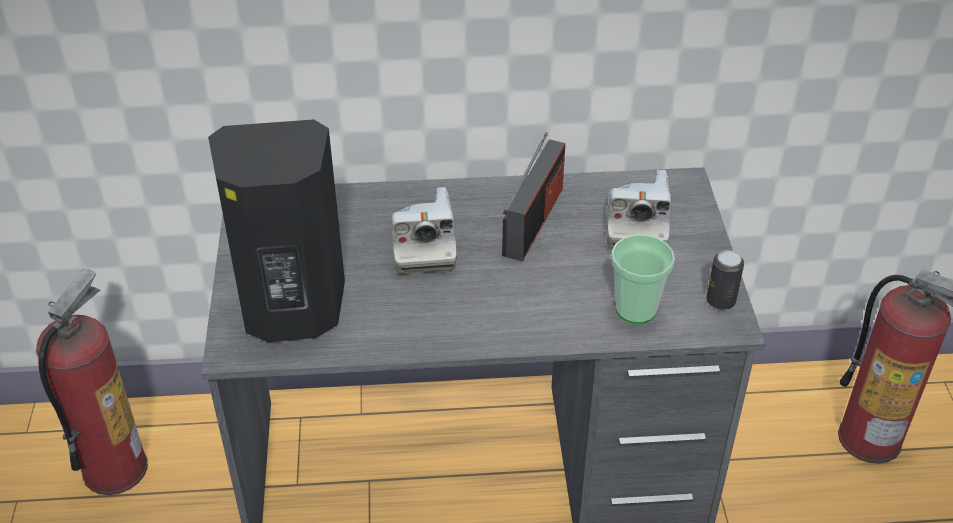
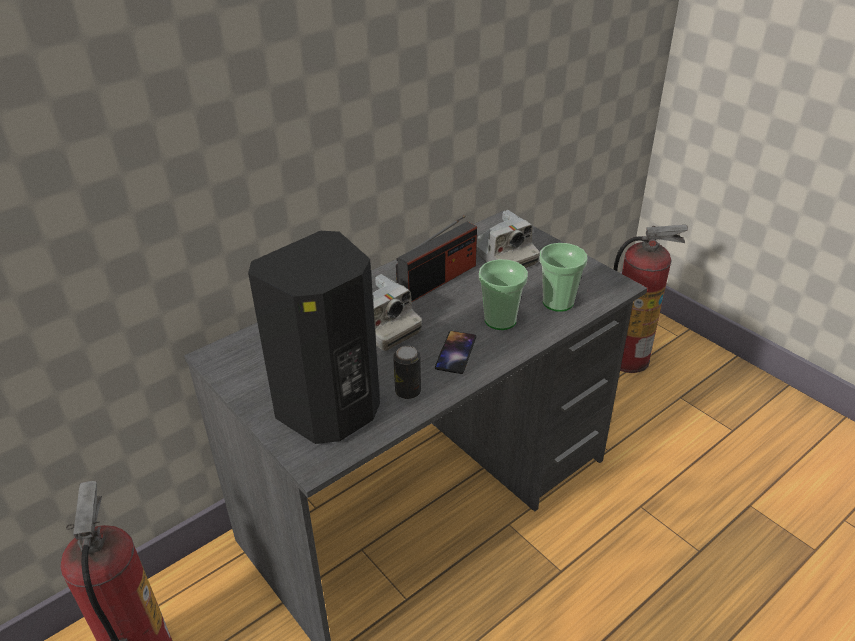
camera: 35 degrees left, 5 degrees down
radio [502,133,565,262] -> radio turned 60 degrees clockwise [396,215,477,302]
can [706,250,744,310] -> can moved to [393,346,421,399]
none -> phone [435,331,476,374]
none -> cup [479,259,528,330]

